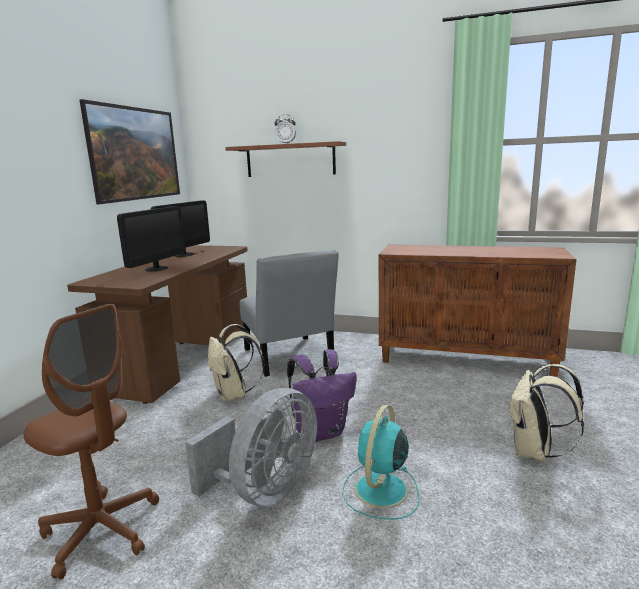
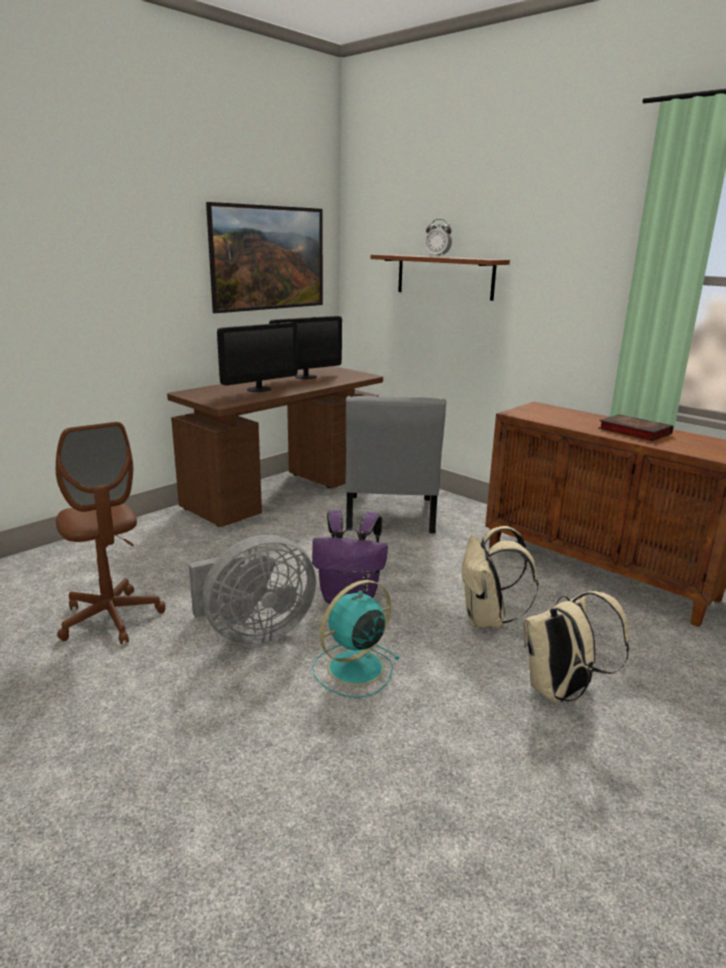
camera: 25 degrees right, 5 degrees up
beige backpack [208,324,265,402] -> beige backpack moved to [461,526,538,628]
none -> book [598,414,673,441]

